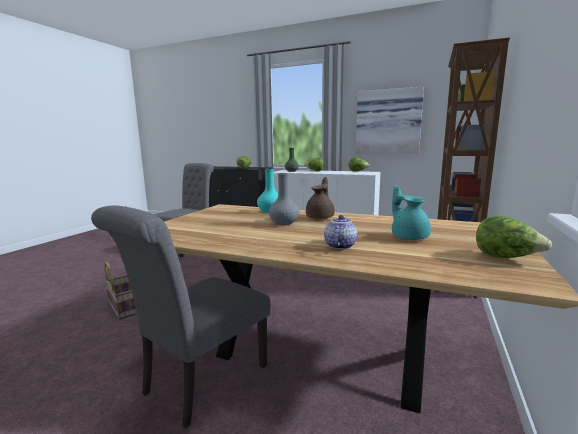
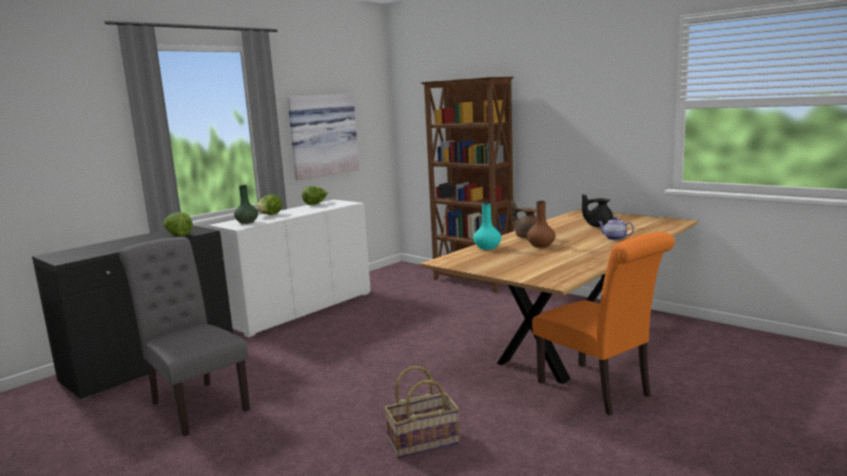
camera: 70 degrees left, 0 degrees up
grey chair [91,205,270,429] -> orange chair [532,232,675,415]
grey vase [269,173,299,225] -> brown vase [527,201,555,248]
turquoise teapot [392,185,431,240] -> black teapot [582,194,614,227]
lettuce [476,216,552,258] -> none

